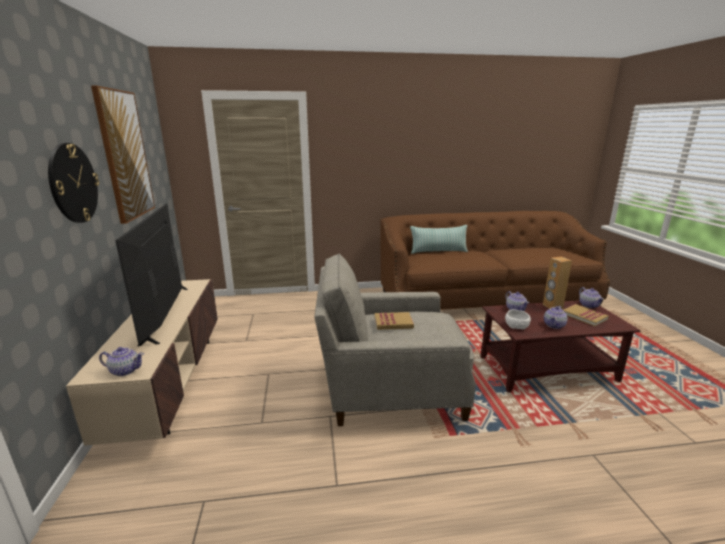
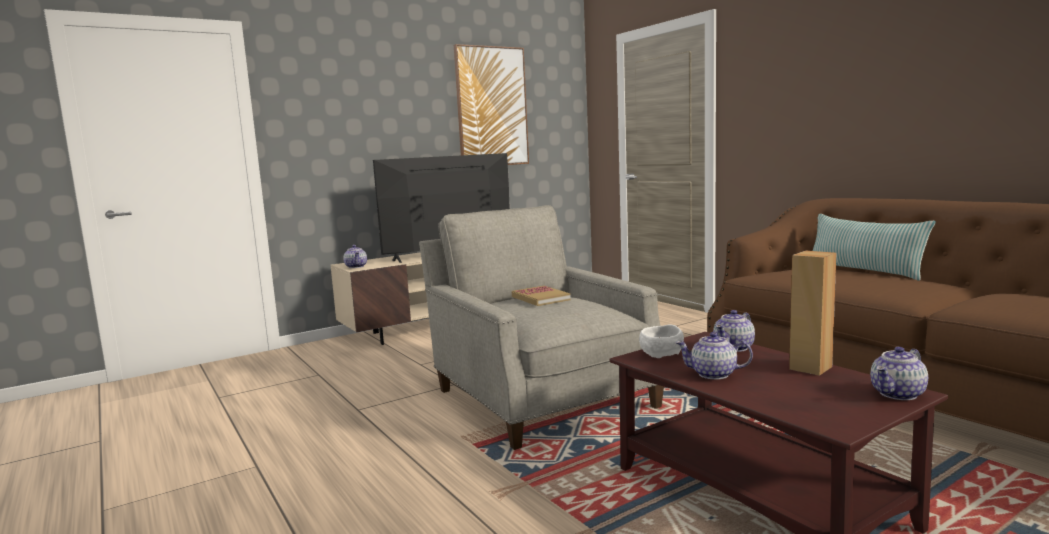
camera: 65 degrees right, 10 degrees down
wall clock [48,143,99,223] -> none
book [564,304,609,326] -> none

